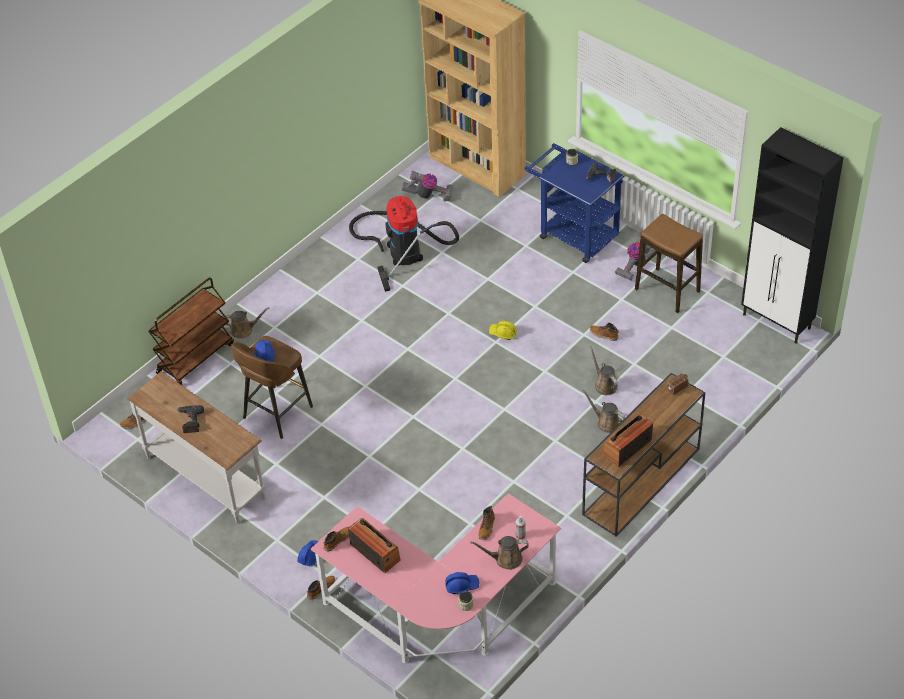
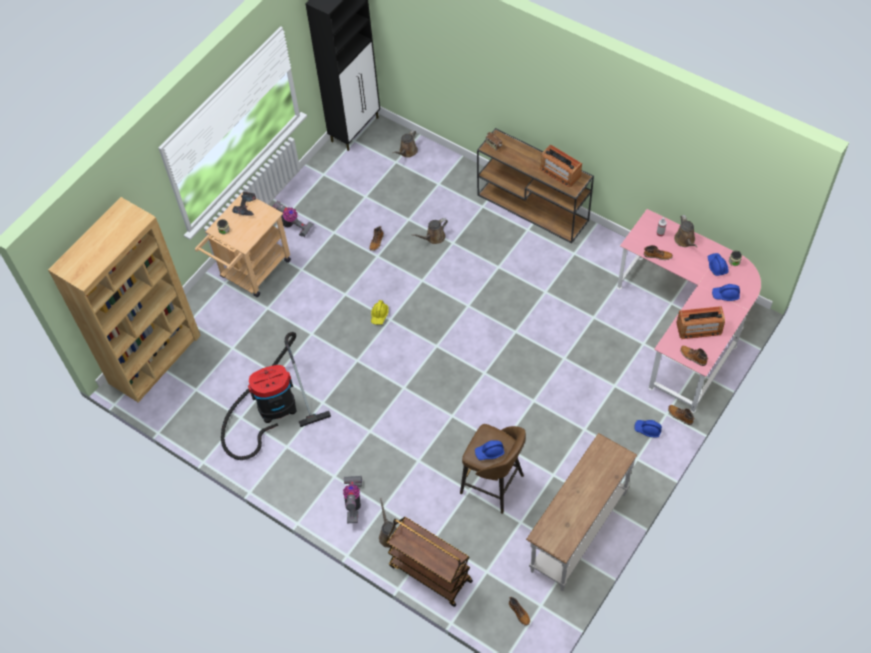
camera: 95 degrees left, 10 degrees up
power drill [177,405,204,433] -> none
radio [348,518,401,573] -> radio turned 135 degrees counterclockwise [676,306,725,339]
vacuum cleaner [402,171,453,201] -> vacuum cleaner moved to [343,476,362,523]
blue cart [524,143,624,263] -> beige cart [195,191,291,297]
brown watering can [582,390,625,433] -> brown watering can moved to [393,130,418,158]
stool [635,214,703,313] -> none
none -> blue hard hat [712,284,740,301]

